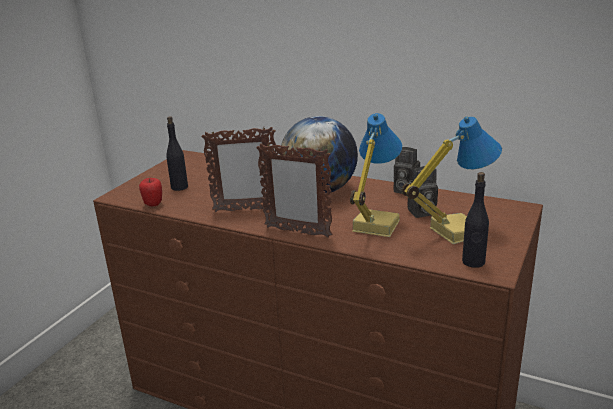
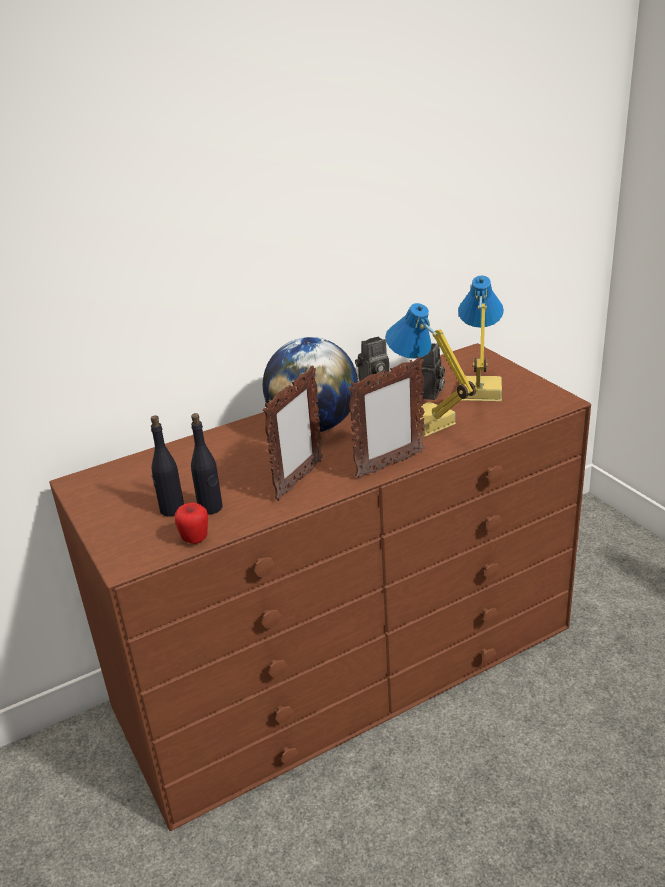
camera: 55 degrees left, 5 degrees up
black bottle [462,172,489,268] -> black bottle moved to [191,413,223,515]

